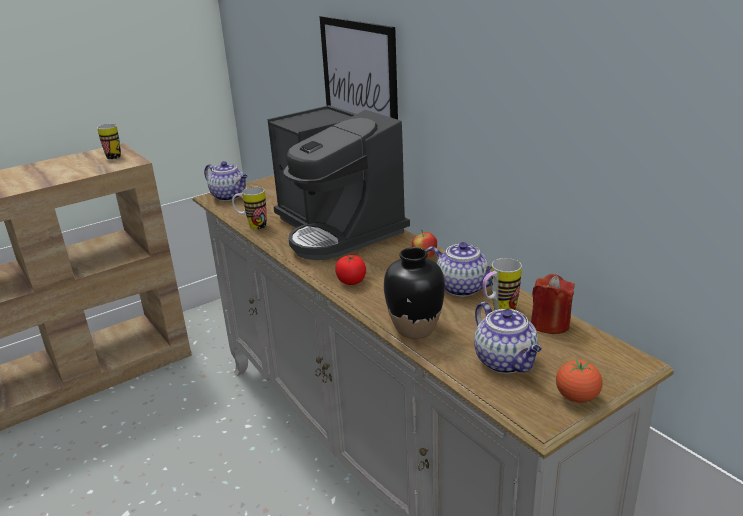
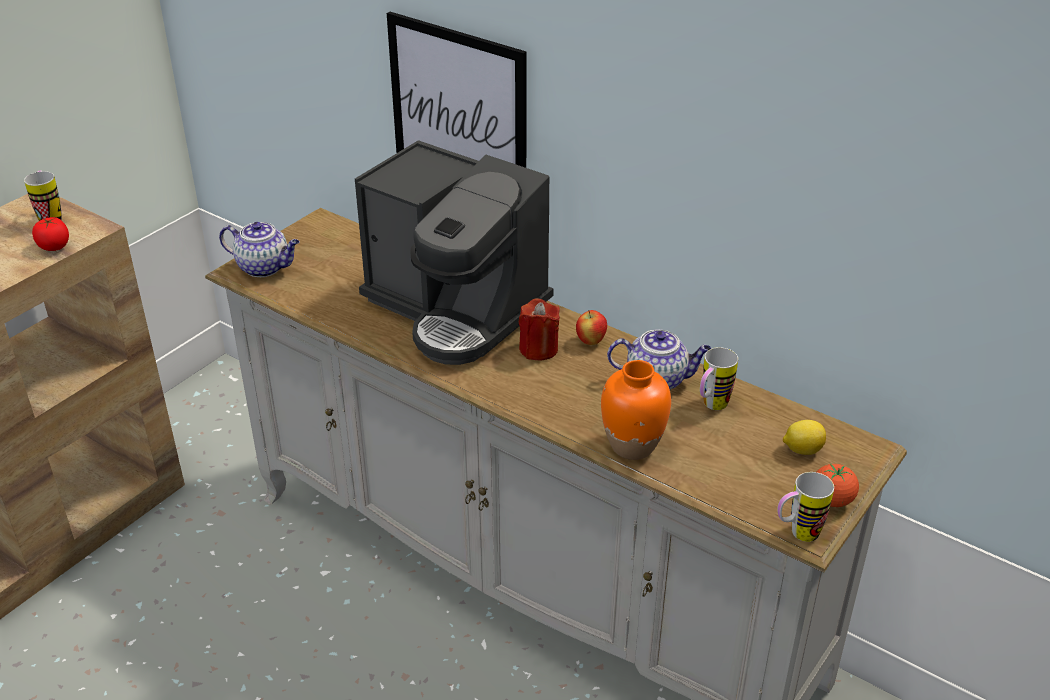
camera: 20 degrees left, 10 degrees up
mug [232,187,267,230] -> mug moved to [777,472,834,542]
tomato [335,255,366,285] -> tomato moved to [32,217,69,251]
black vase [384,247,445,339] -> orange vase [601,360,671,460]
teapot [474,302,542,374] -> none
red candle [531,274,575,334] -> red candle moved to [519,298,560,361]
none -> lemon [783,420,826,455]

